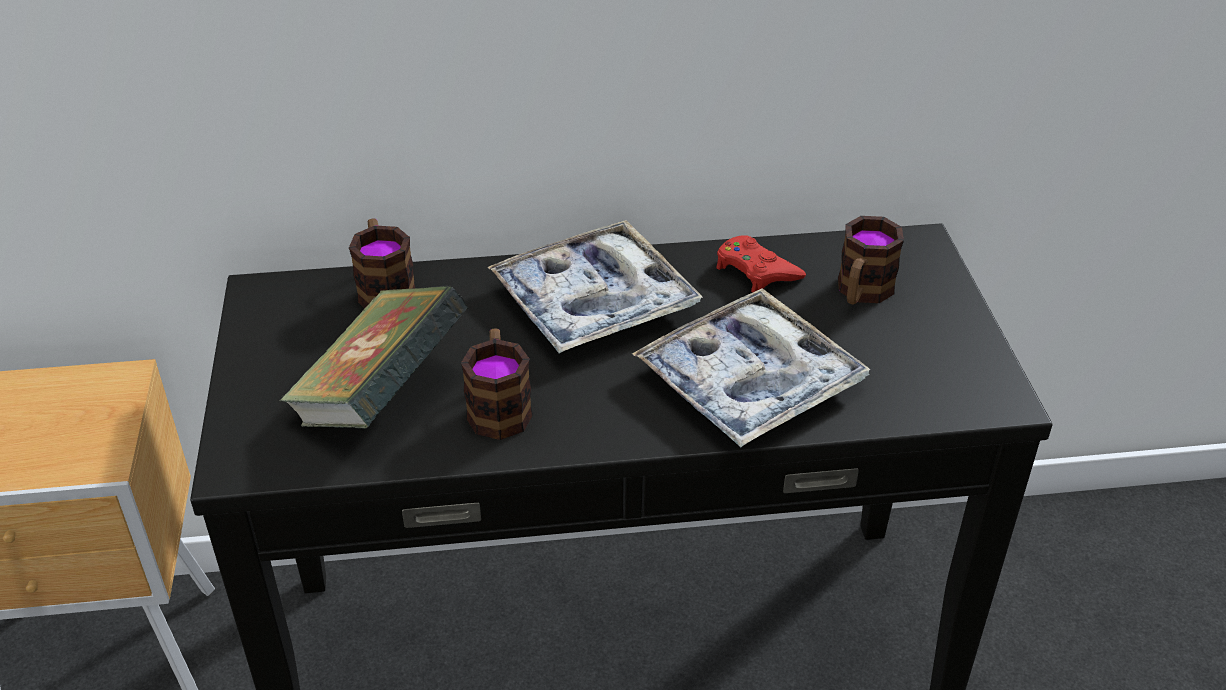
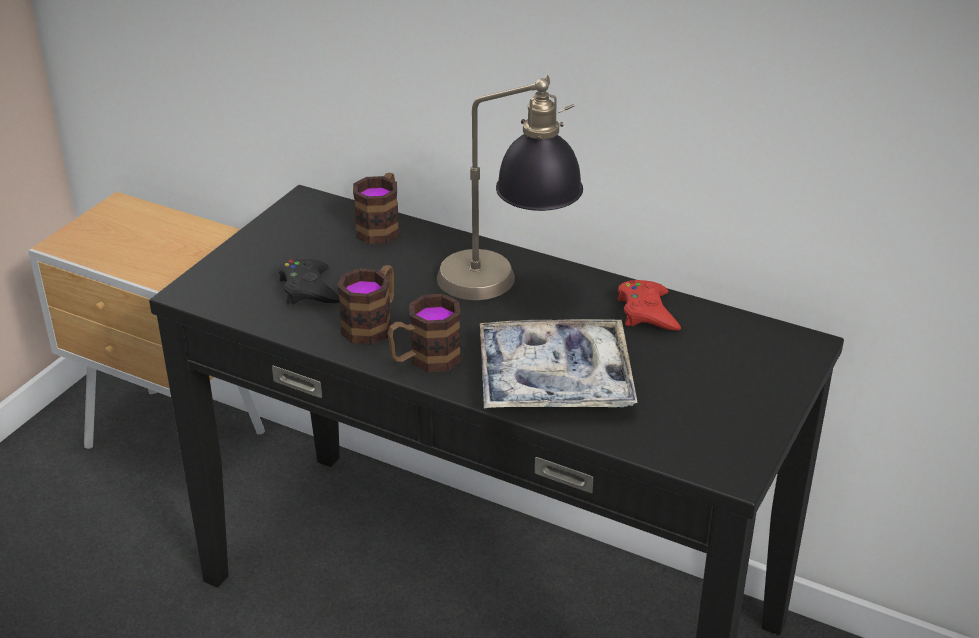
camera: 35 degrees right, 5 degrees down
book [279,285,469,429] -> black game controller [278,259,340,304]
tray [487,220,703,354] -> table lamp [437,75,583,300]
mug [838,216,904,305] -> mug moved to [387,294,461,372]

